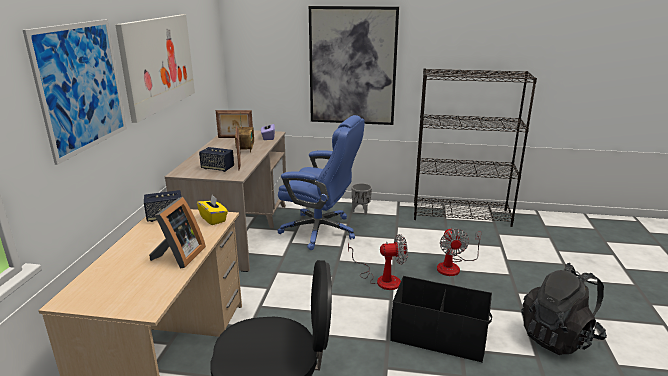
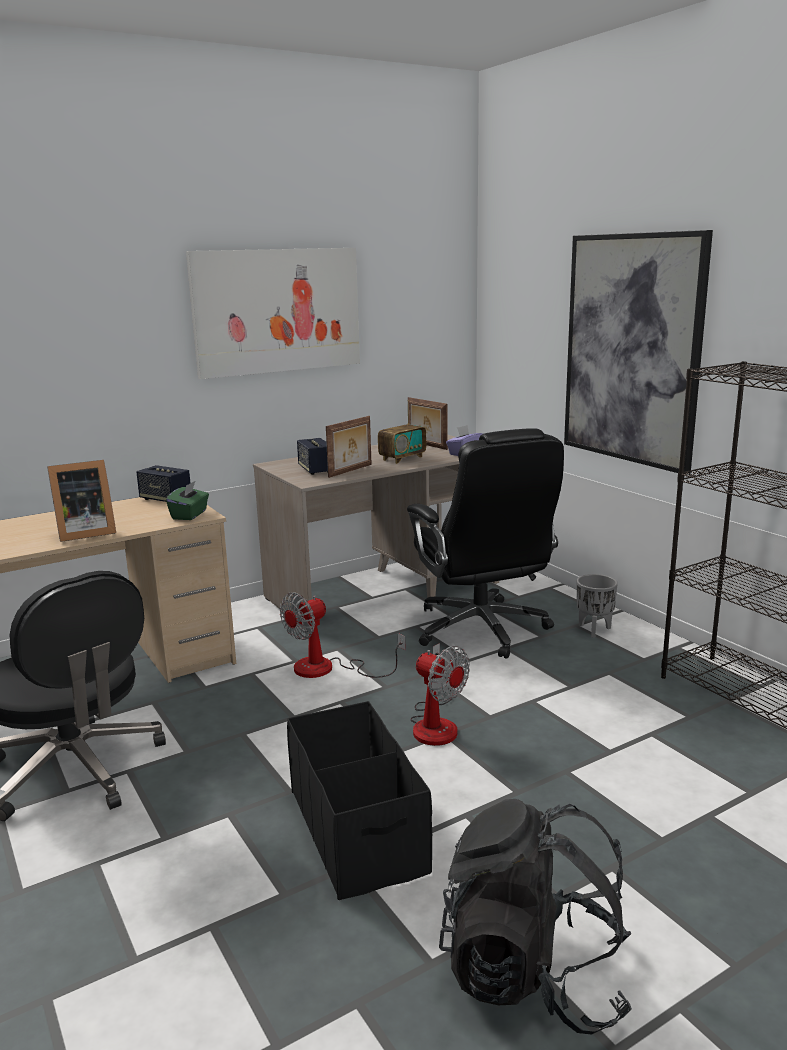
camera: 50 degrees right, 5 degrees down
picture [23,19,127,165] -> none
yellow tissue box [197,195,228,225] -> green tissue box [166,481,209,520]
blue office chair [277,115,365,250] -> black office chair [407,428,564,659]
fan [437,228,481,276] -> fan moved to [280,592,406,678]

